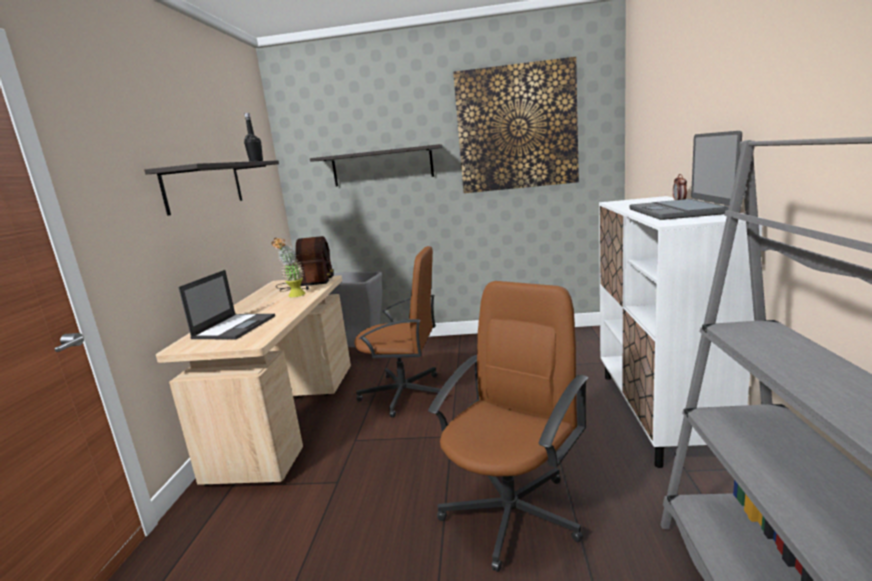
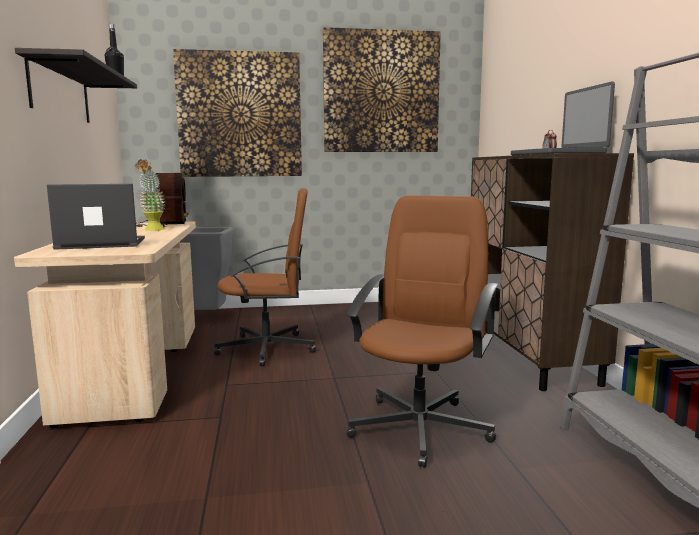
camera: 15 degrees left, 5 degrees down
laptop [178,270,275,339] -> laptop turned 105 degrees counterclockwise [47,184,145,250]
shelf [310,144,443,187] -> picture [173,49,302,177]
white cabinet [599,196,762,468] -> brown cabinet [471,153,634,391]

